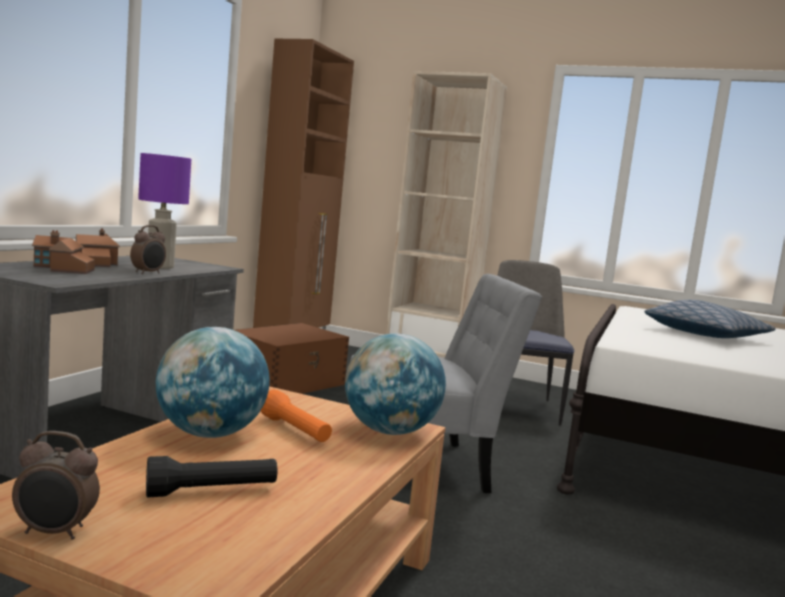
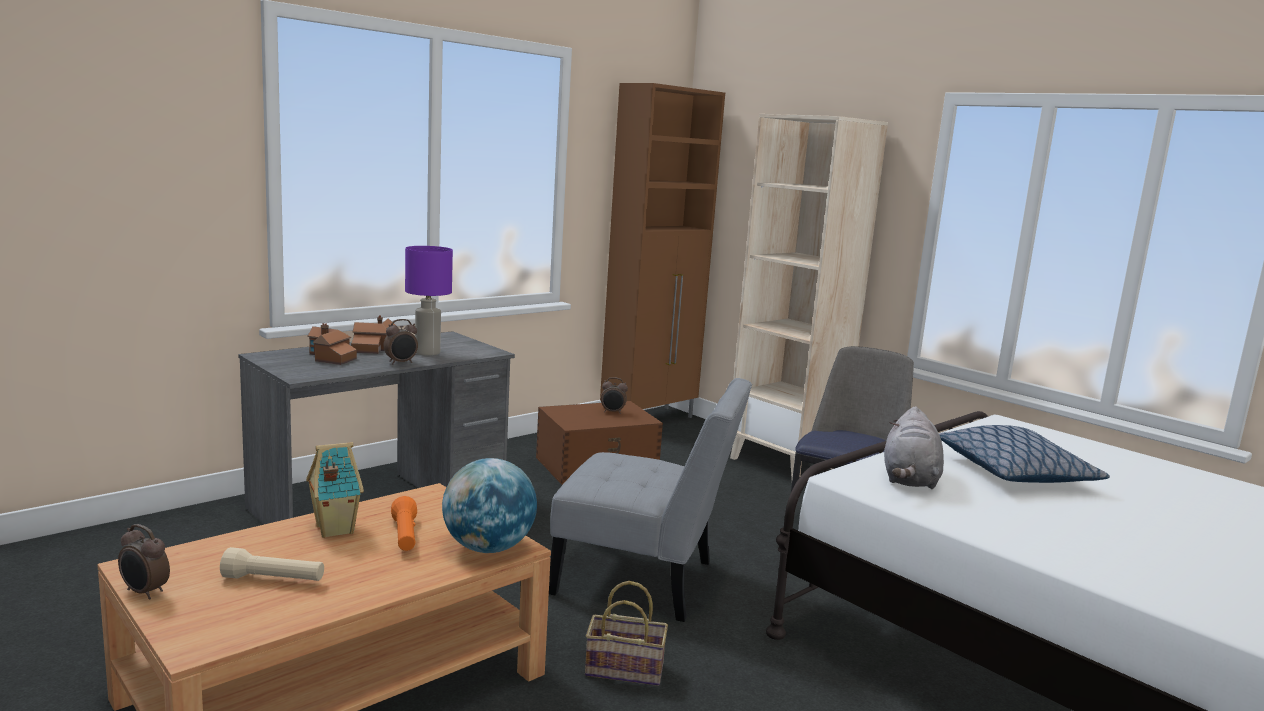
camera: 25 degrees right, 5 degrees up
black flashlight [146,456,277,498] -> beige flashlight [220,547,324,581]
globe [155,327,270,438] -> toy house [306,442,364,538]
none -> basket [585,581,668,686]
none -> alarm clock [601,377,628,414]
none -> grey plush toy [884,406,944,489]

